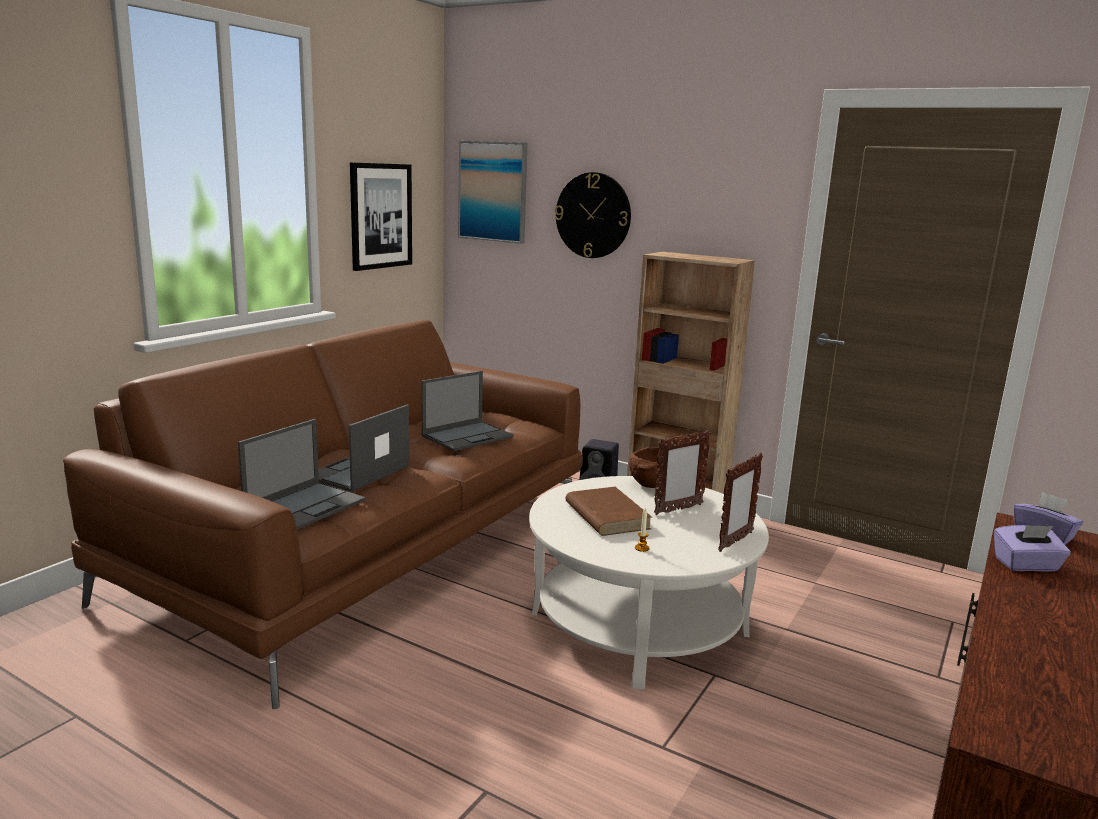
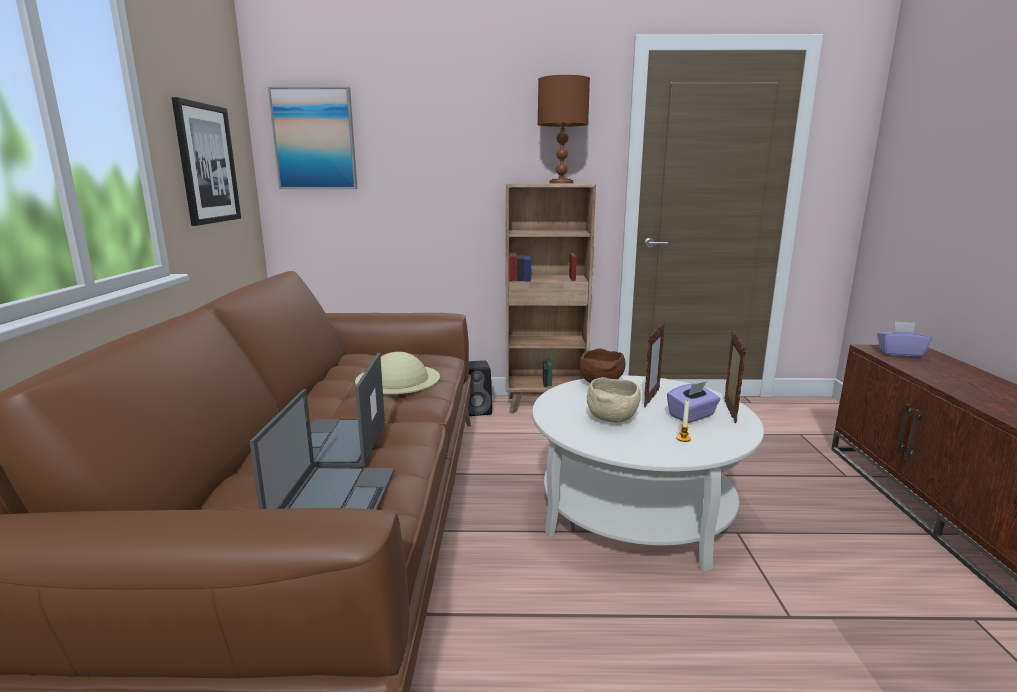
camera: 30 degrees left, 0 degrees up
laptop [421,371,514,451] -> beige hat [355,352,440,394]
wall clock [555,172,631,258] -> none
brown book [565,487,652,536] -> beige bowl [587,377,641,423]
purple tissue box [994,525,1071,572] -> purple tissue box moved to [667,381,721,423]
none -> brown table lamp [538,75,590,184]

